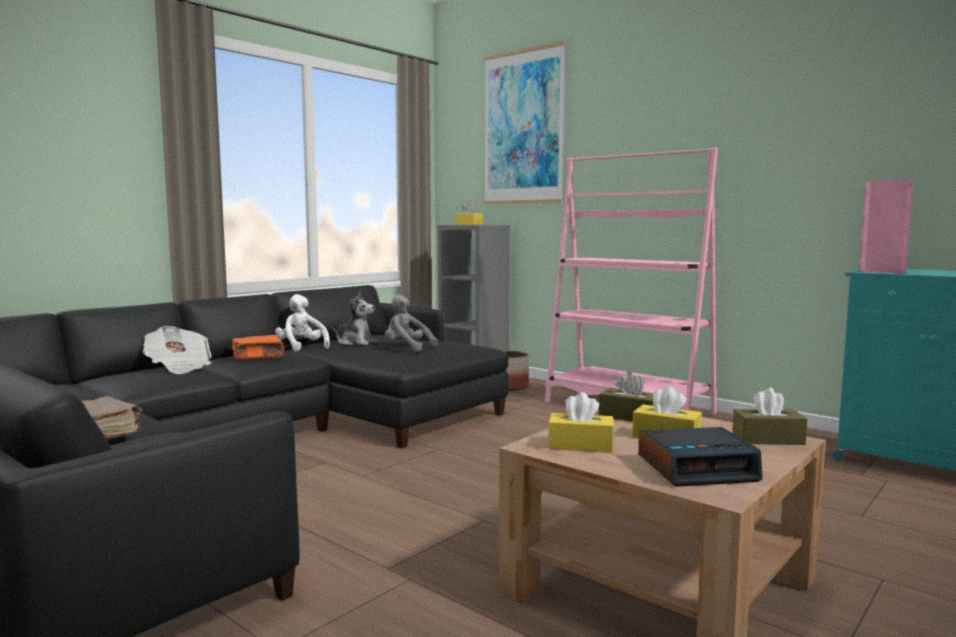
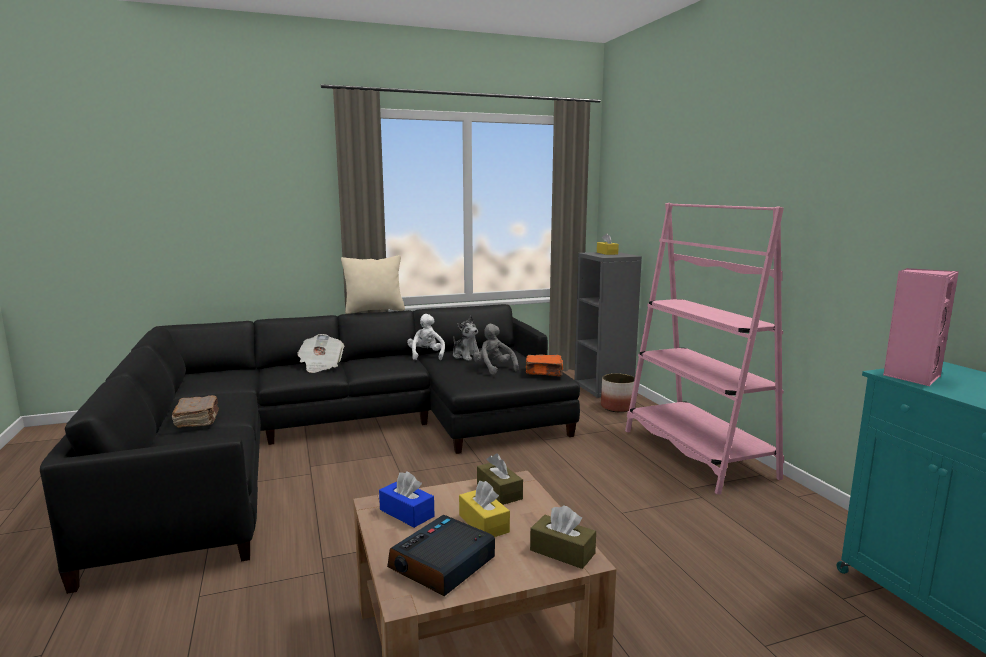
camera: 30 degrees right, 5 degrees up
orange book [232,335,284,360] -> orange book moved to [526,355,563,376]
picture [484,41,566,204] -> none
yellow tissue box [548,392,614,453] -> blue tissue box [379,471,434,528]
alarm clock [638,427,763,487] -> alarm clock turned 105 degrees clockwise [387,515,495,596]
none -> beige pillow [341,255,405,314]

